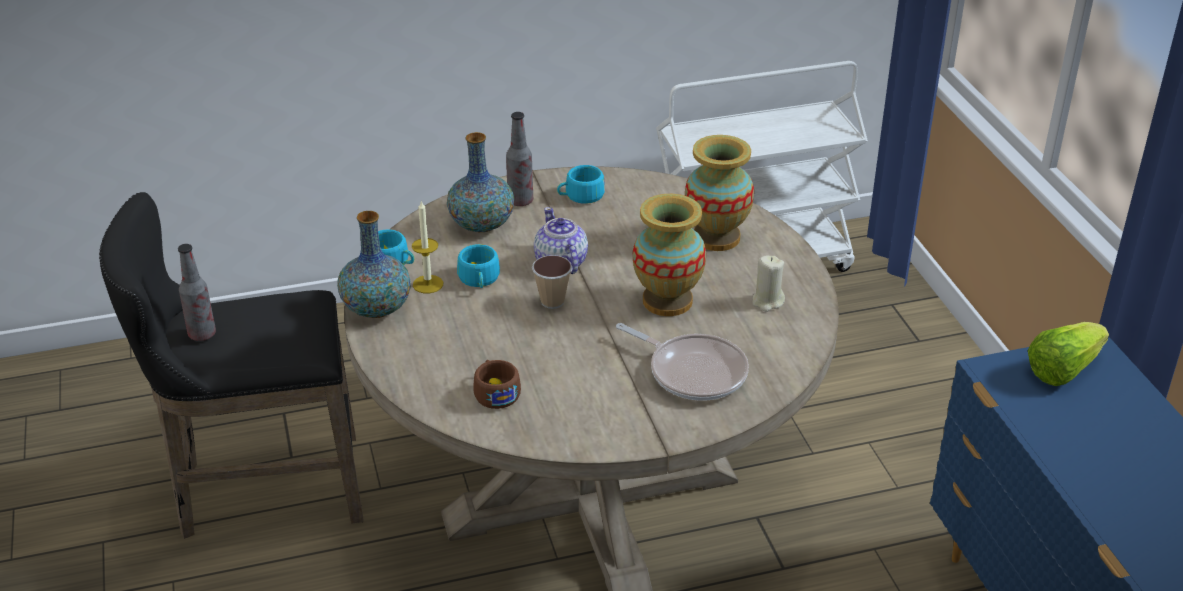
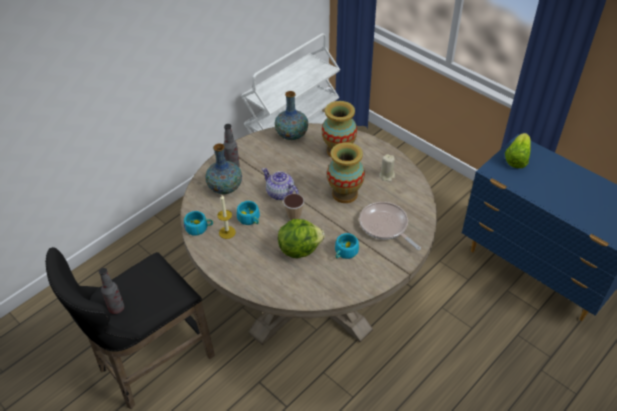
camera: 30 degrees left, 10 degrees up
vase [337,211,411,318] -> vase moved to [274,91,308,140]
brown cup [473,360,521,409] -> none
turquoise cup [557,165,605,204] -> turquoise cup moved to [335,233,359,259]
frying pan [616,323,749,401] -> frying pan turned 135 degrees counterclockwise [359,202,421,250]
none -> lettuce [278,219,325,258]

